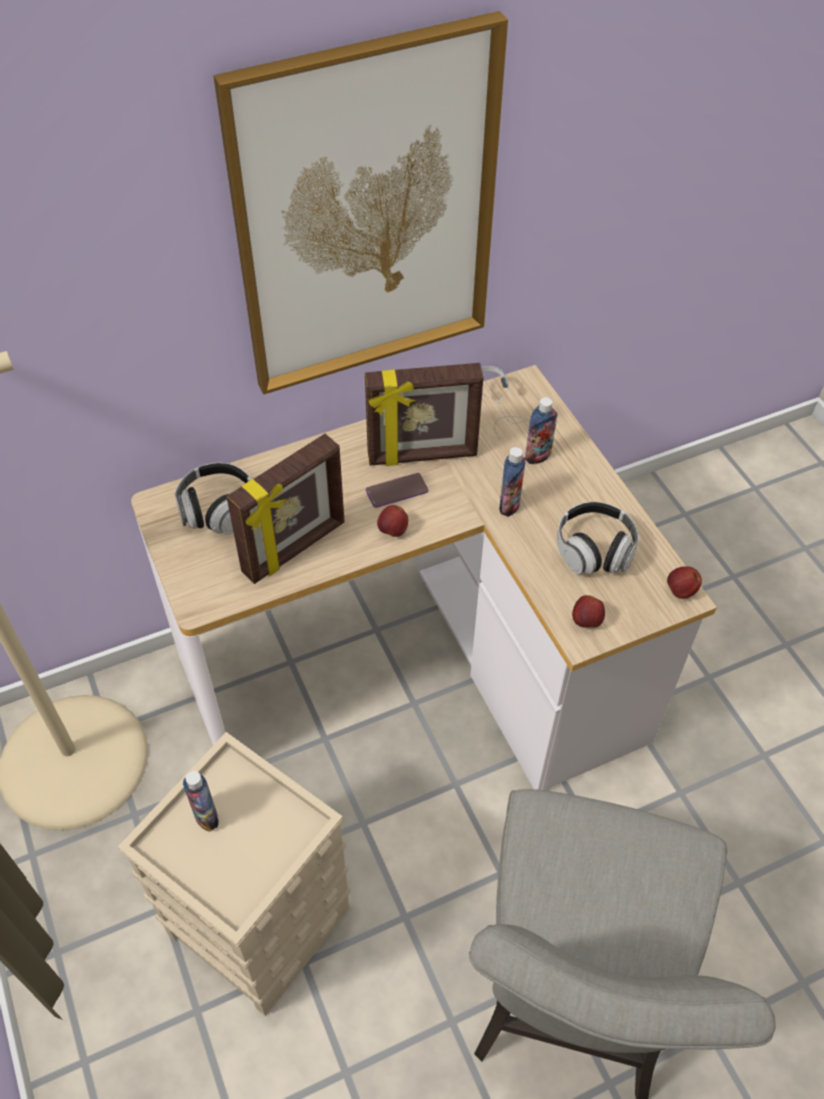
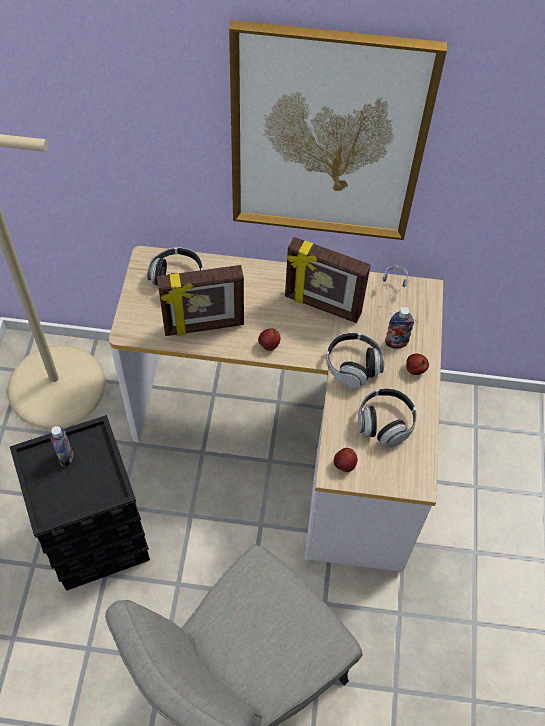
camera: 30 degrees right, 5 degrees up
beige storage box [118,732,351,1016] -> black storage box [10,415,150,591]
phone [366,473,429,508] -> none
bottle [499,447,526,517] -> headphones [326,332,384,388]
apple [667,566,702,599] -> apple moved to [406,354,429,375]

